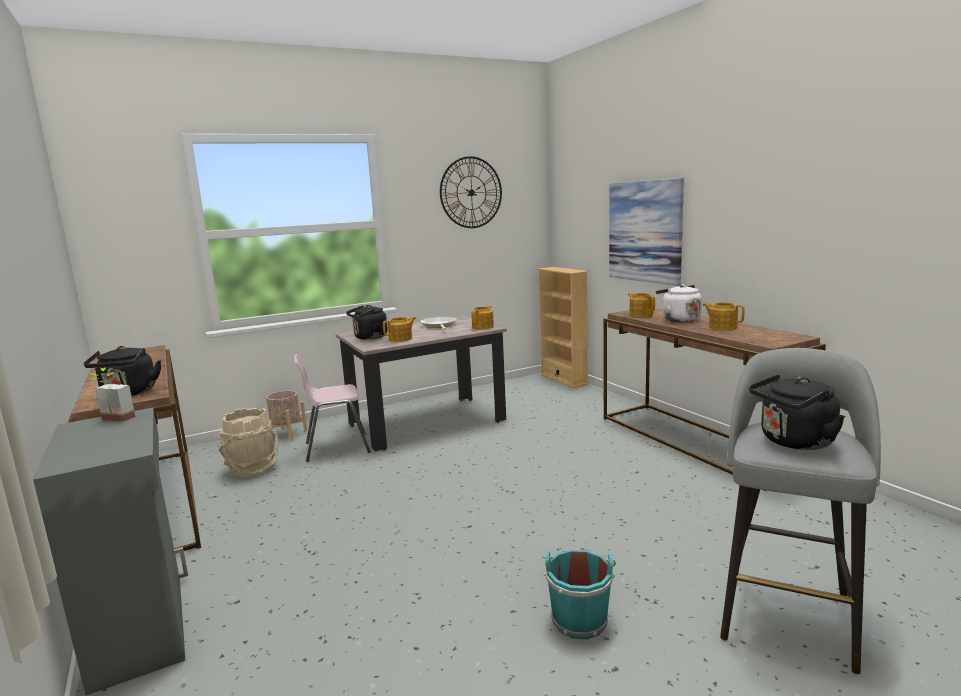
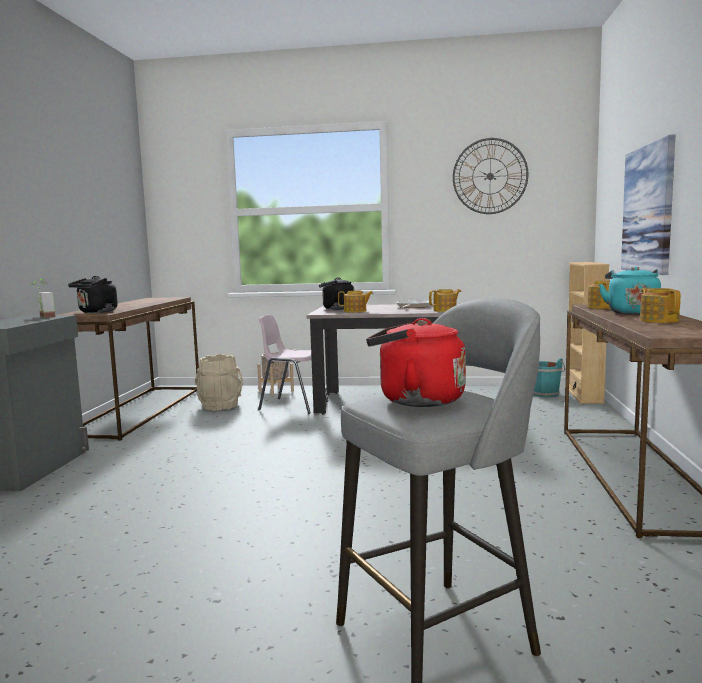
camera: 35 degrees right, 5 degrees down
turquoise bucket [543,550,616,639] -> turquoise bucket moved to [533,359,565,397]
white kettle [656,284,702,322] -> turquoise kettle [599,267,661,315]
black kettle [749,374,845,450] -> red kettle [366,318,466,407]

